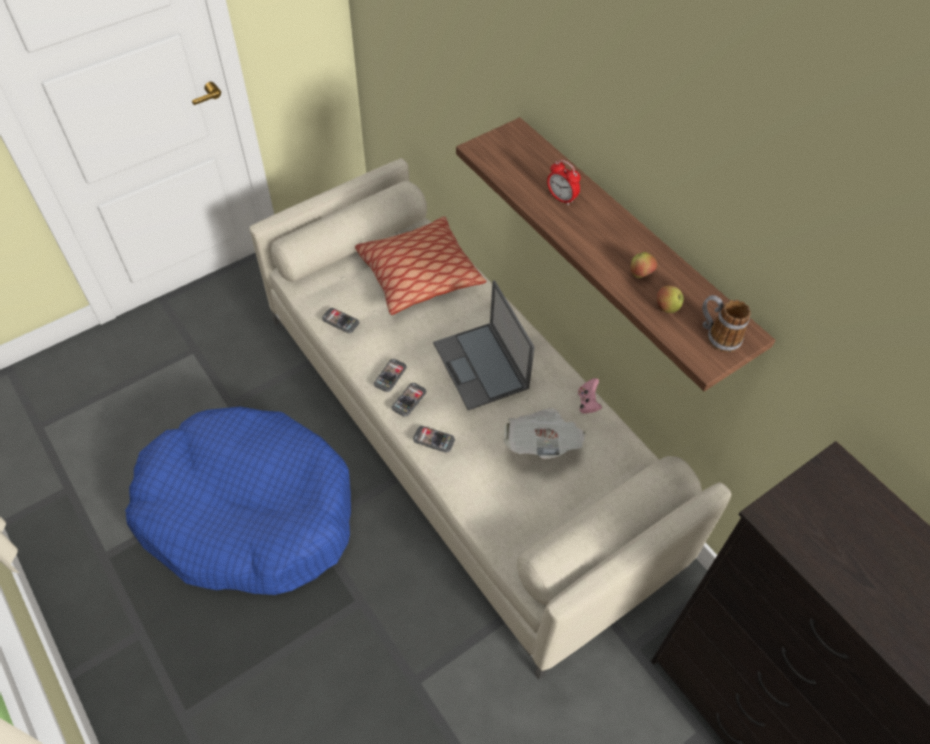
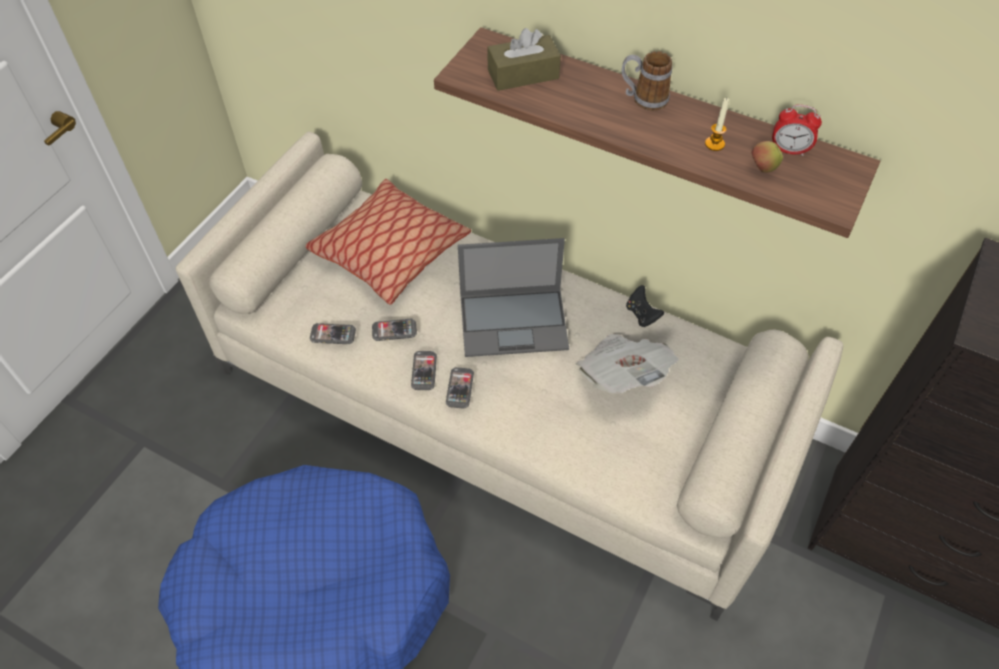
camera: 25 degrees left, 0 degrees up
phone [413,426,455,453] -> phone moved to [372,318,417,341]
laptop [433,280,535,410] -> laptop turned 45 degrees counterclockwise [458,238,569,357]
alarm clock [547,160,580,206] -> alarm clock moved to [772,104,822,156]
pink game controller [578,378,602,414] -> black game controller [626,285,664,327]
apple [631,252,658,278] -> candle [705,98,729,151]
mug [702,295,751,353] -> mug moved to [622,51,672,111]
none -> brown tissue box [487,28,561,91]

